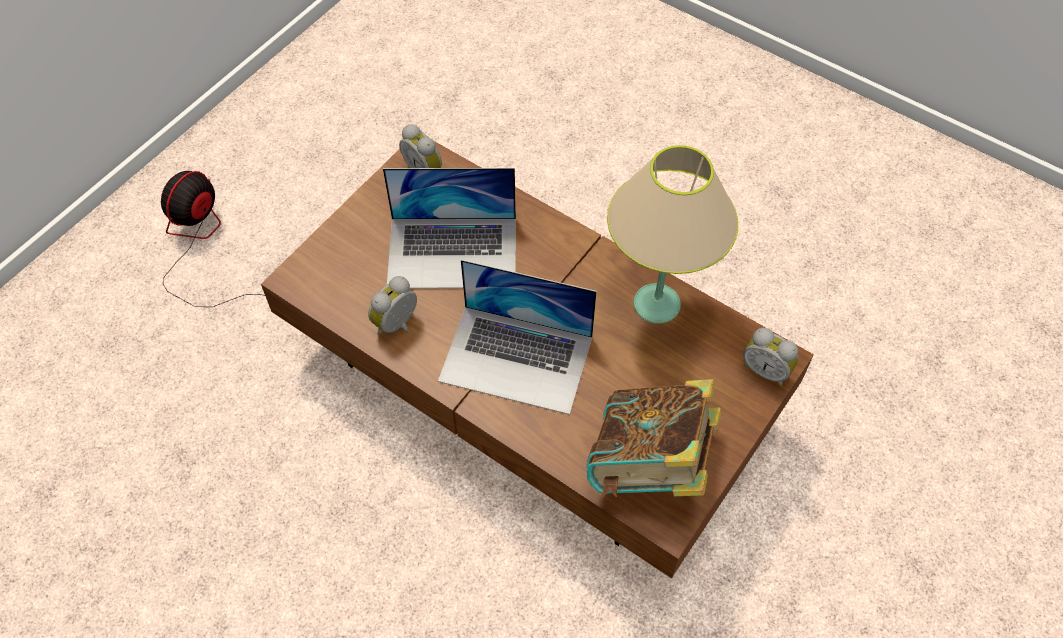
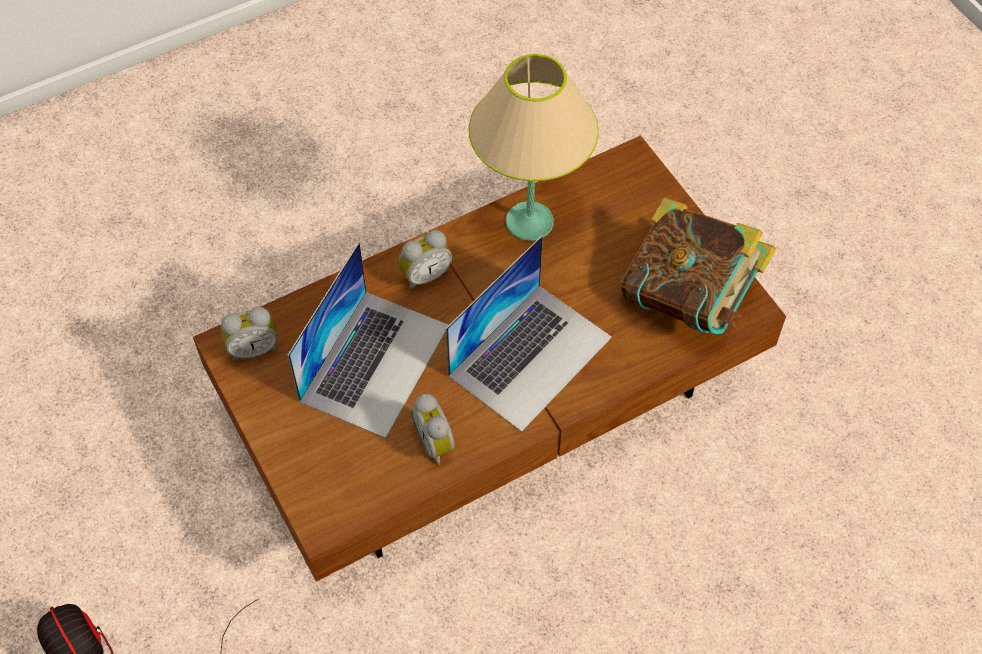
camera: 65 degrees left, 0 degrees up
alarm clock [743,328,798,387] -> alarm clock moved to [398,230,452,291]

